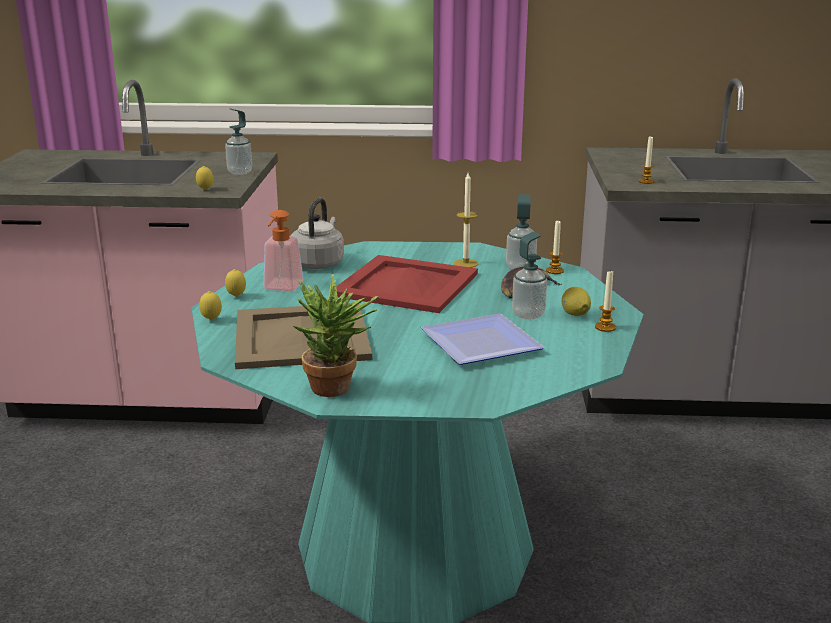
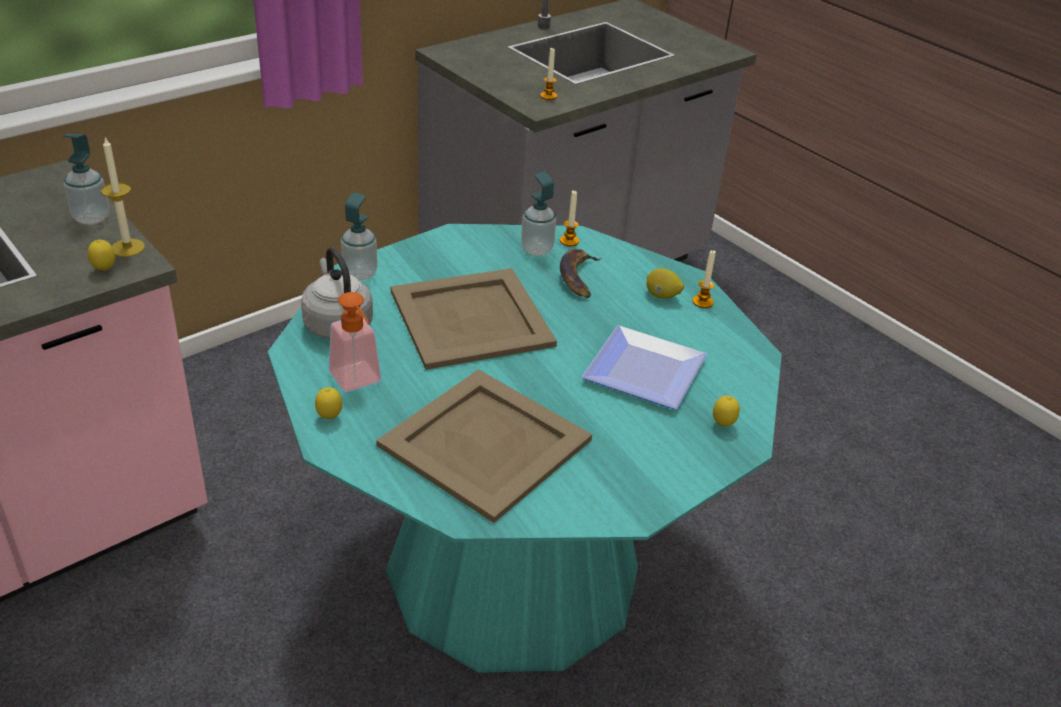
camera: 45 degrees left, 15 degrees up
lemon [199,291,222,321] -> lemon moved to [713,396,740,426]
potted plant [293,274,379,397] -> none
red tray [336,255,478,313] -> beige tray [391,268,557,370]
candle [454,173,478,268] -> candle moved to [101,137,145,257]
soap dispenser [512,232,547,319] -> soap dispenser moved to [341,192,377,280]

